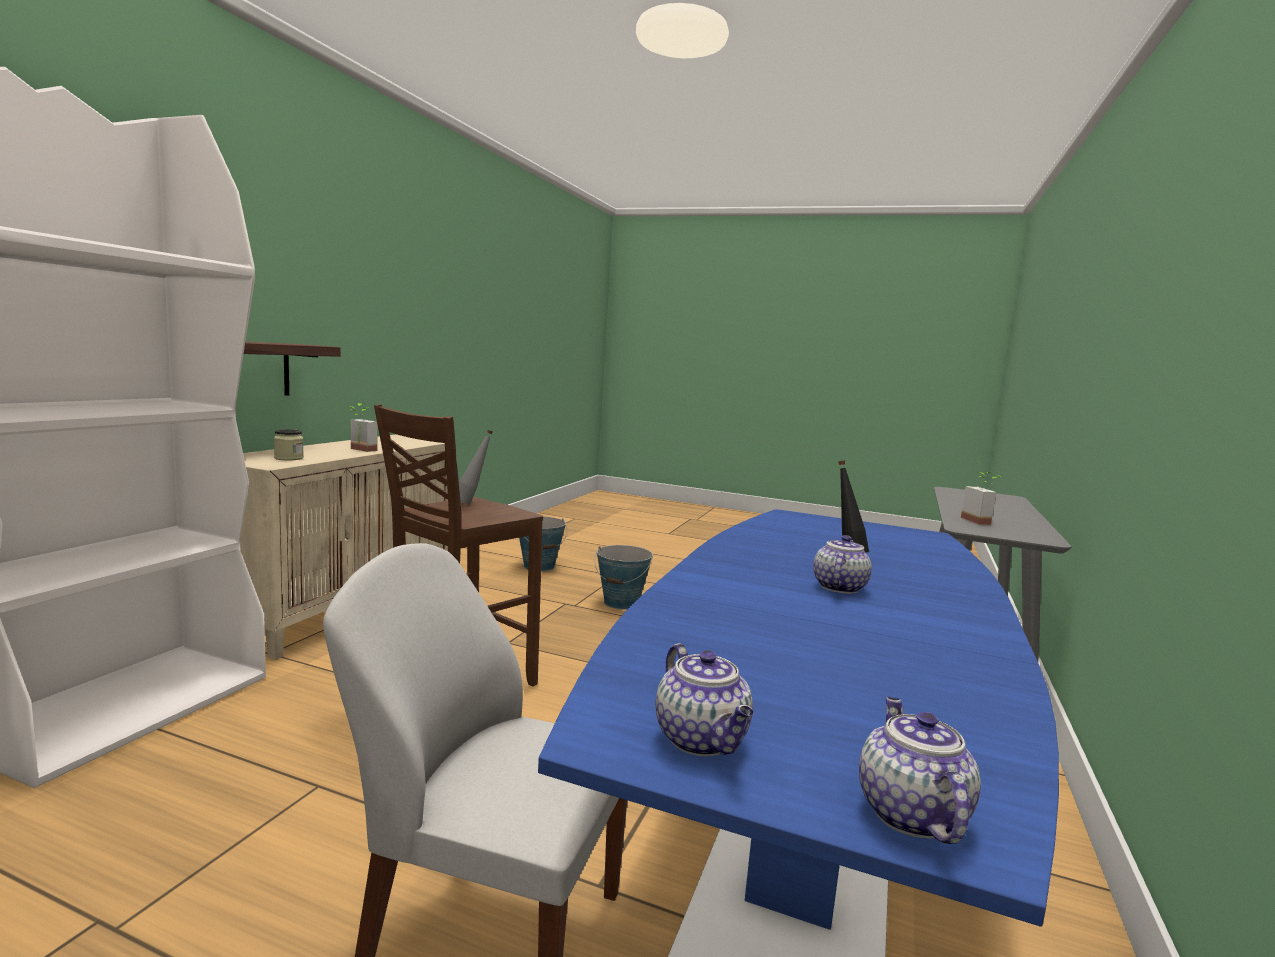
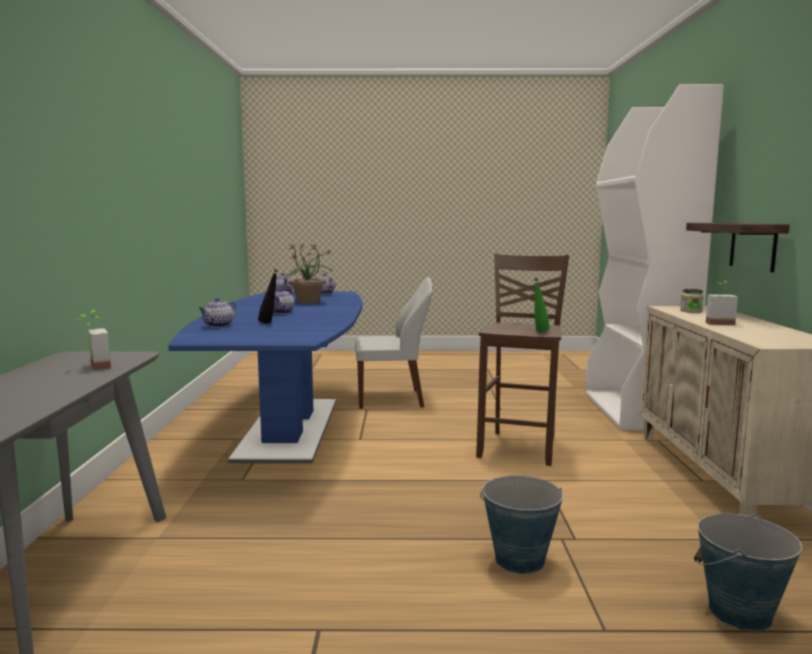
camera: 160 degrees right, 0 degrees up
grey bottle [459,430,493,505] -> green bottle [534,277,550,332]
none -> teapot [199,298,236,327]
none -> potted plant [284,243,333,303]

